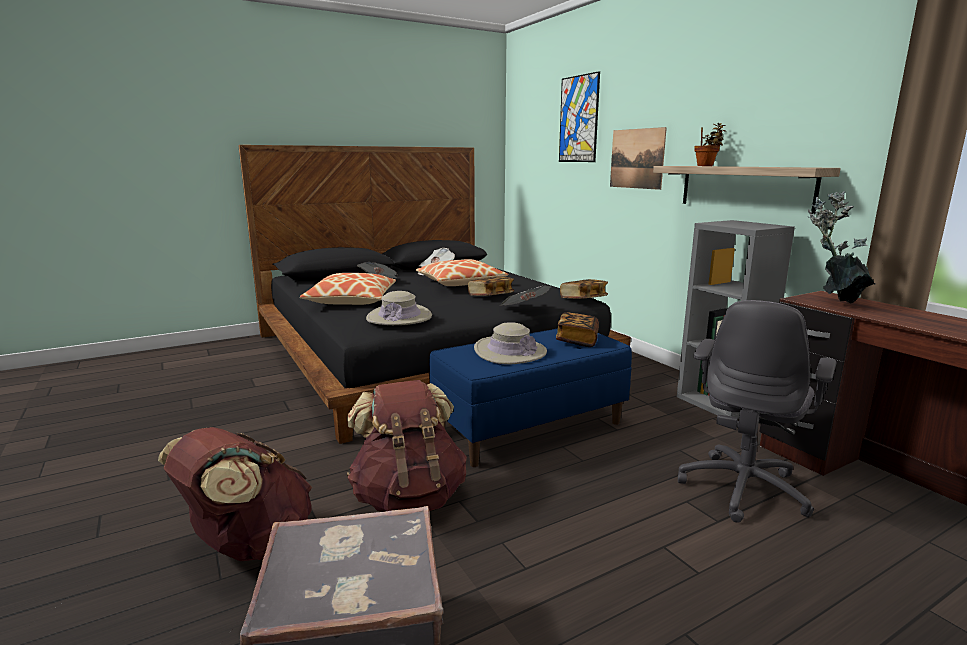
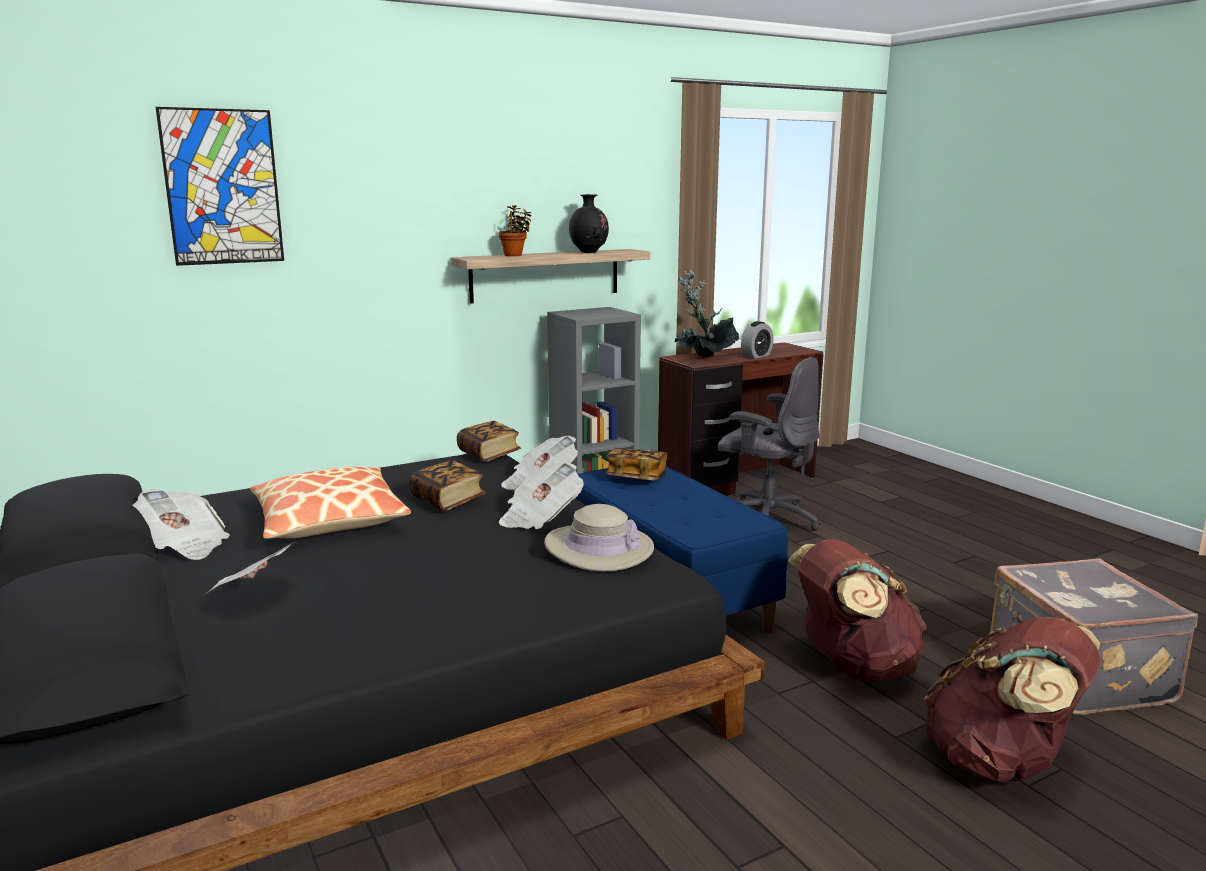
camera: 90 degrees left, 0 degrees up
pillow [300,273,396,305] -> none
beige hat [474,322,547,364] -> none
picture [610,127,667,190] -> none
none -> newspaper [499,463,584,529]
none -> black vase [569,194,609,253]
none -> alarm clock [741,321,774,358]

